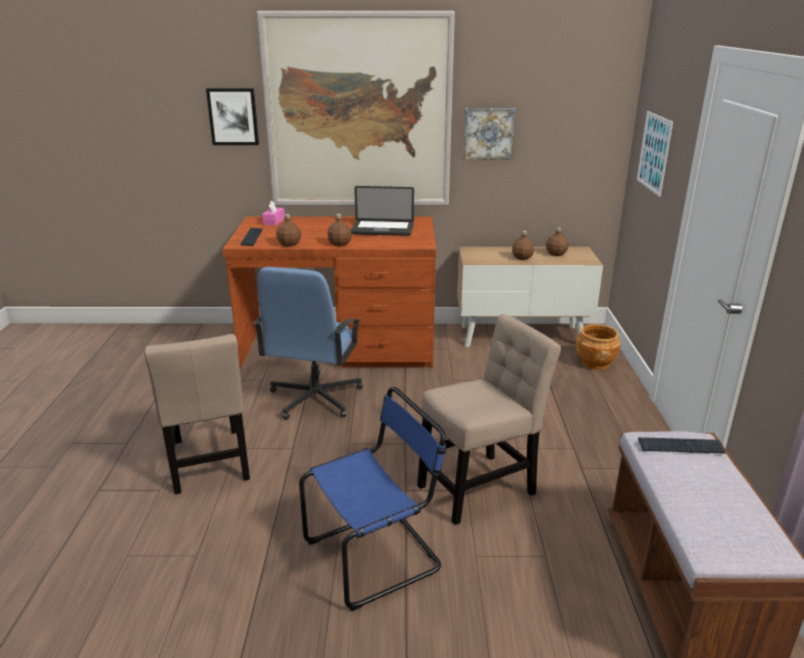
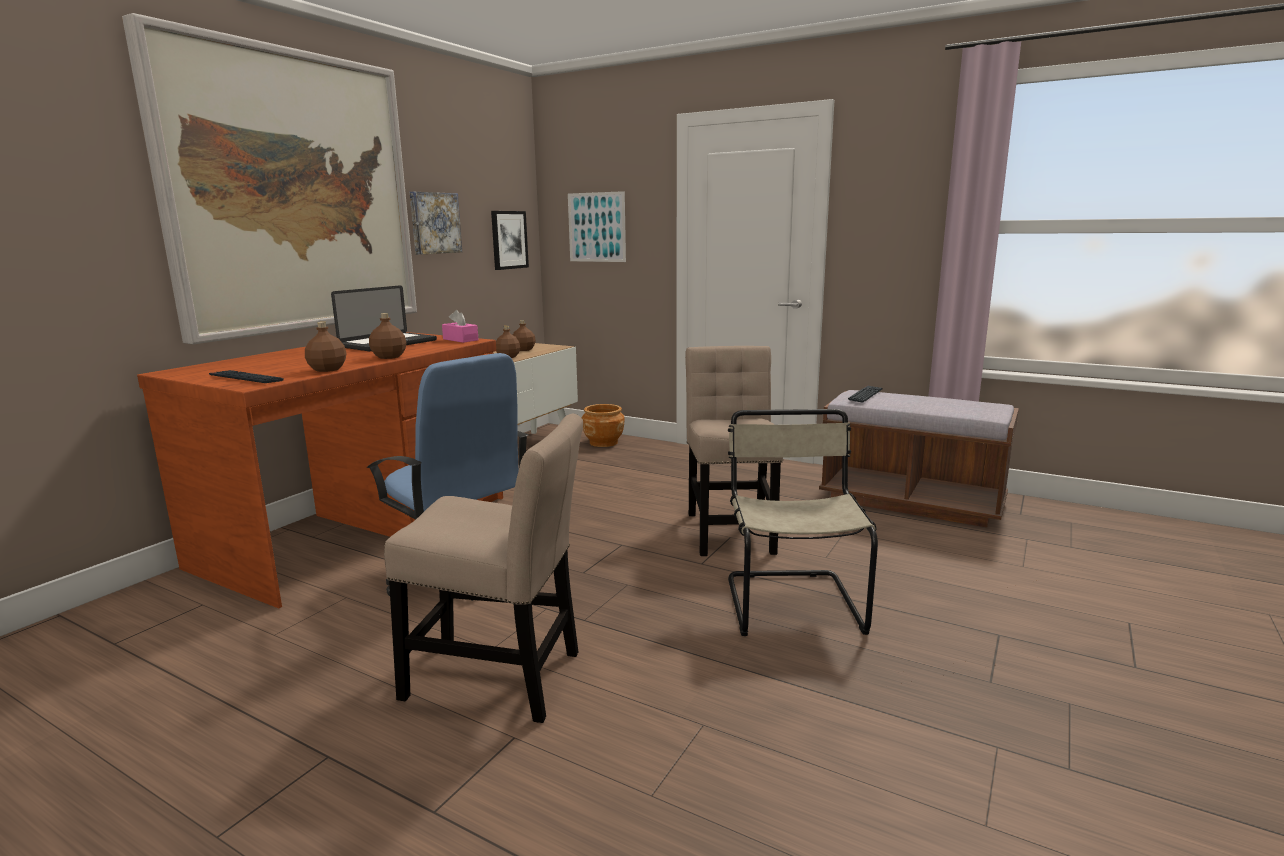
camera: 60 degrees left, 10 degrees down
picture [206,88,259,145] -> picture moved to [491,211,529,270]
pink tissue box [262,200,285,226] -> pink tissue box moved to [442,310,478,343]
blue chair [299,387,446,611] -> beige chair [728,409,878,636]

